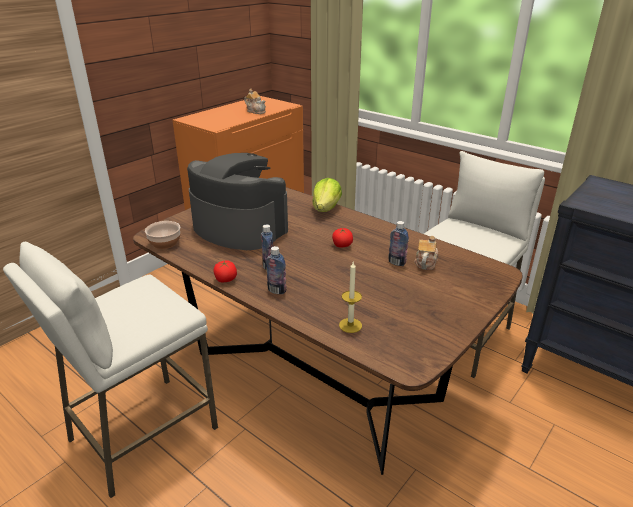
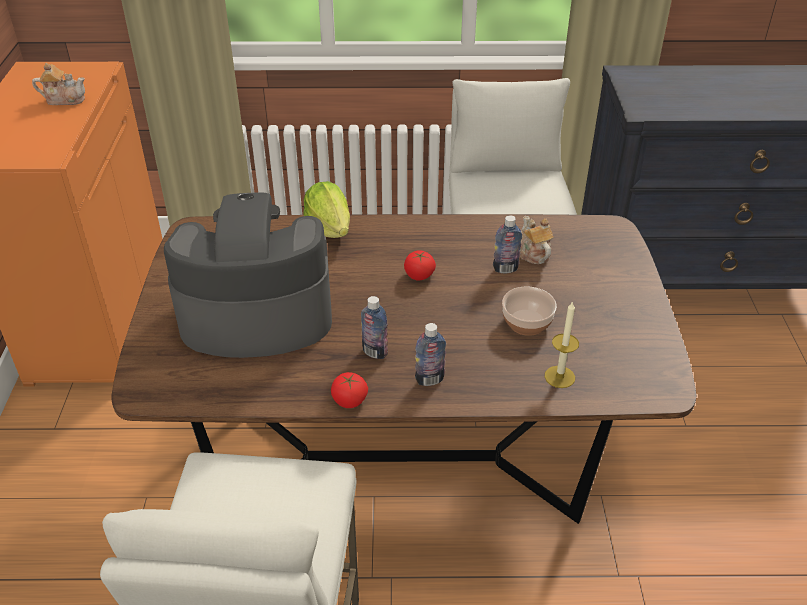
camera: 40 degrees left, 10 degrees up
bowl [145,221,180,249] -> bowl moved to [502,286,557,336]

